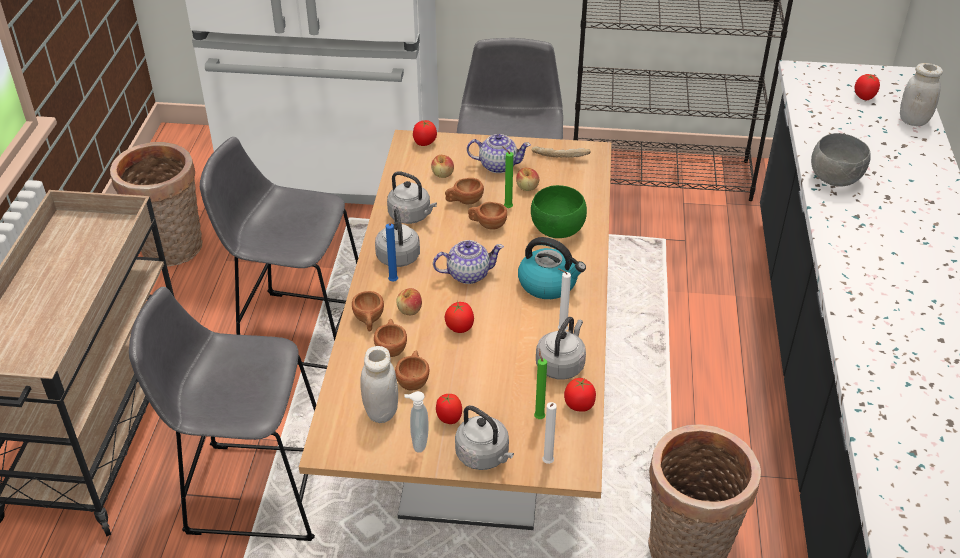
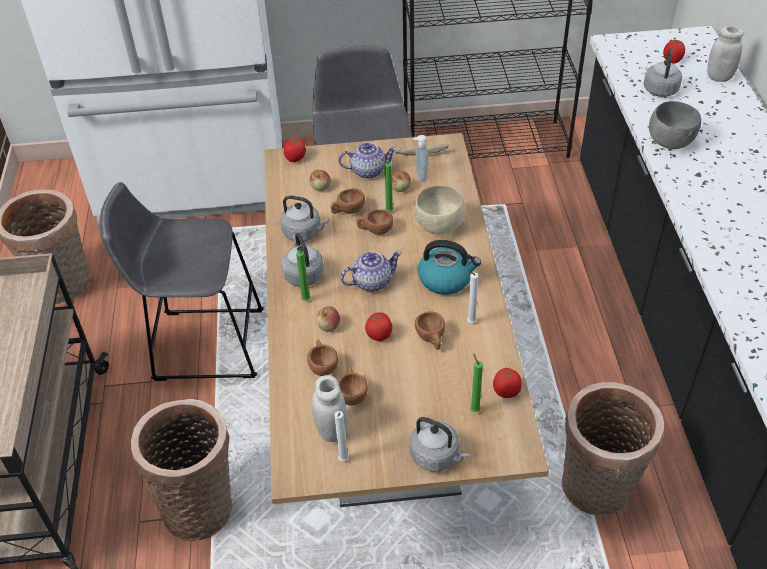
camera: 10 degrees left, 5 degrees up
grey stool [129,287,316,541] -> basket [131,399,232,541]
brown cup [352,291,384,332] -> brown cup moved to [415,311,445,350]
blue candle [386,223,398,282] -> green candle [296,251,310,301]
soap dispenser [404,391,429,453] -> soap dispenser moved to [413,135,429,182]
tomato [436,394,462,424] -> none
green bowl [531,185,587,238] -> beige bowl [414,185,465,234]
grey kettle [536,317,586,379] -> grey kettle moved to [644,49,682,97]
white candle [543,402,557,464] -> white candle moved to [334,411,349,461]

